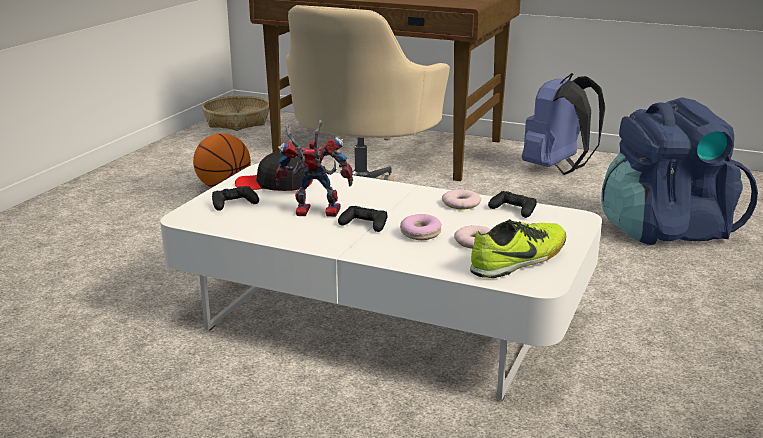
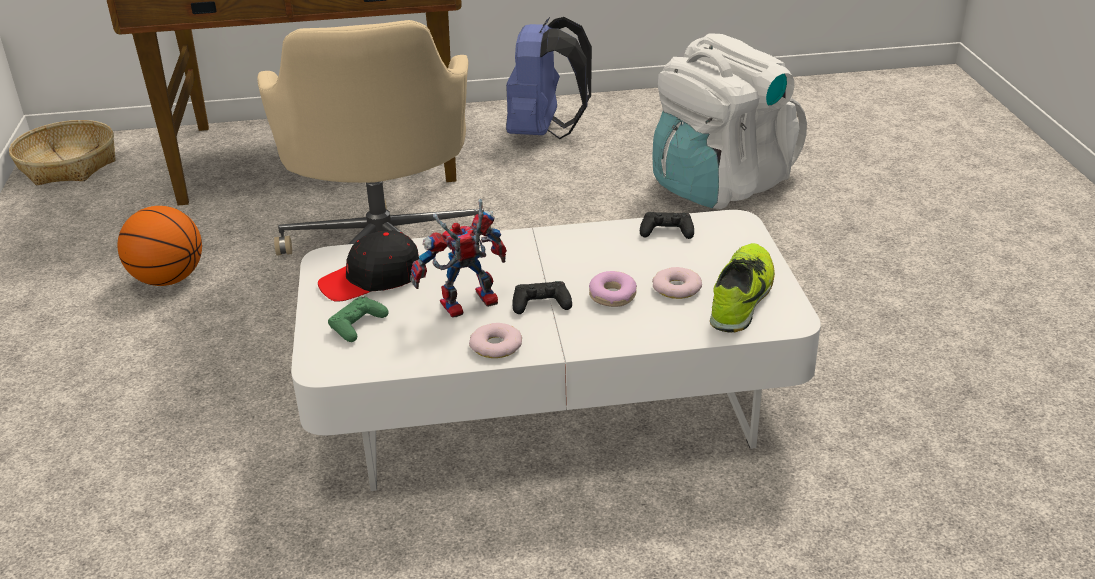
camera: 30 degrees left, 10 degrees up
black game controller [212,186,259,211] -> green game controller [328,296,389,342]
donut [442,189,481,210] -> donut moved to [469,323,522,358]
blue backpack [601,97,758,245] -> white backpack [653,33,807,209]

